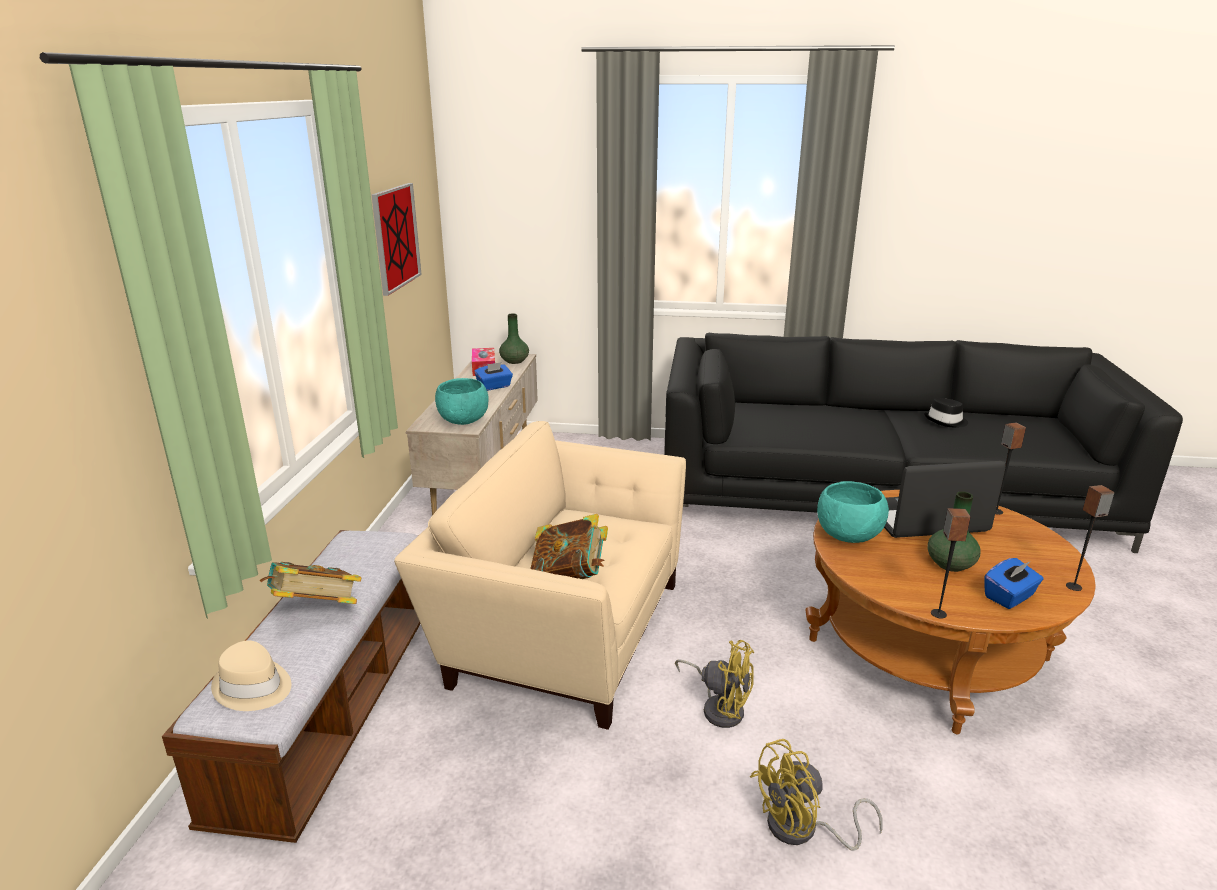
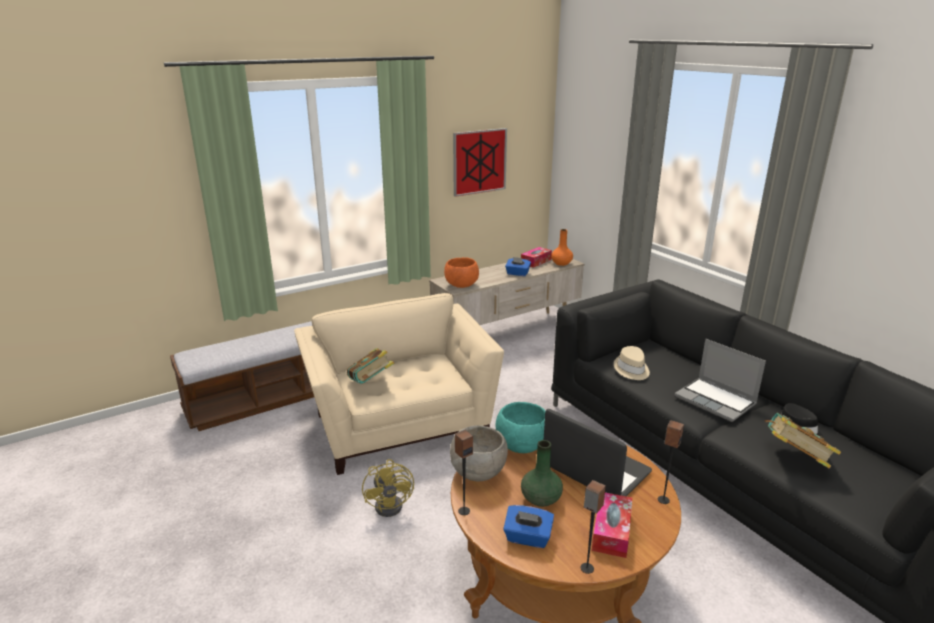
camera: 50 degrees right, 0 degrees up
beige hat [211,640,291,711] -> beige hat moved to [614,346,650,380]
book [260,562,362,604] -> book moved to [765,413,841,468]
turquoise bowl [435,378,489,425] -> orange bowl [444,257,479,288]
green vase [499,314,529,364] -> orange vase [551,229,573,266]
yellow fan [750,739,883,851] -> none
none -> grey bowl [450,425,508,482]
none -> tissue box [592,492,633,558]
none -> laptop [675,339,766,422]

